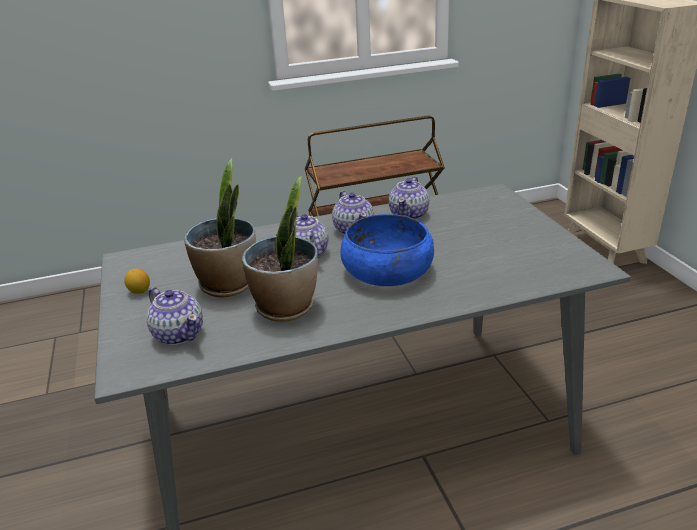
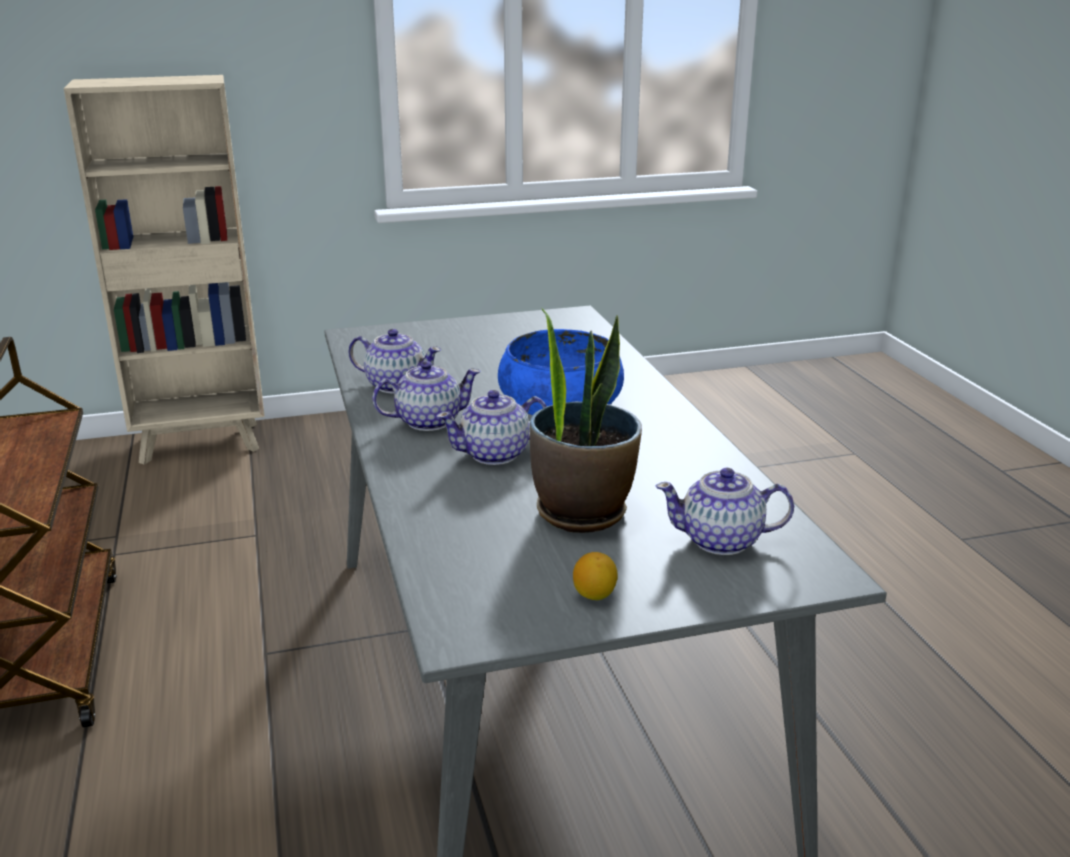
camera: 90 degrees left, 5 degrees down
teapot [147,287,203,345] -> teapot turned 135 degrees counterclockwise [656,468,794,555]
potted plant [242,176,318,322] -> none

